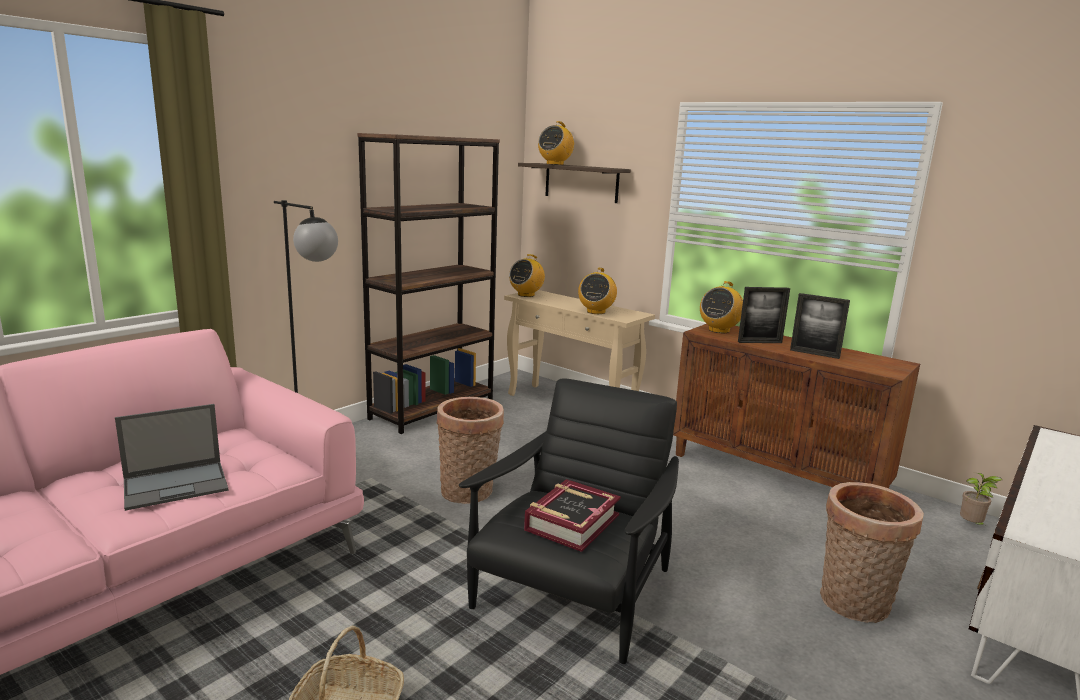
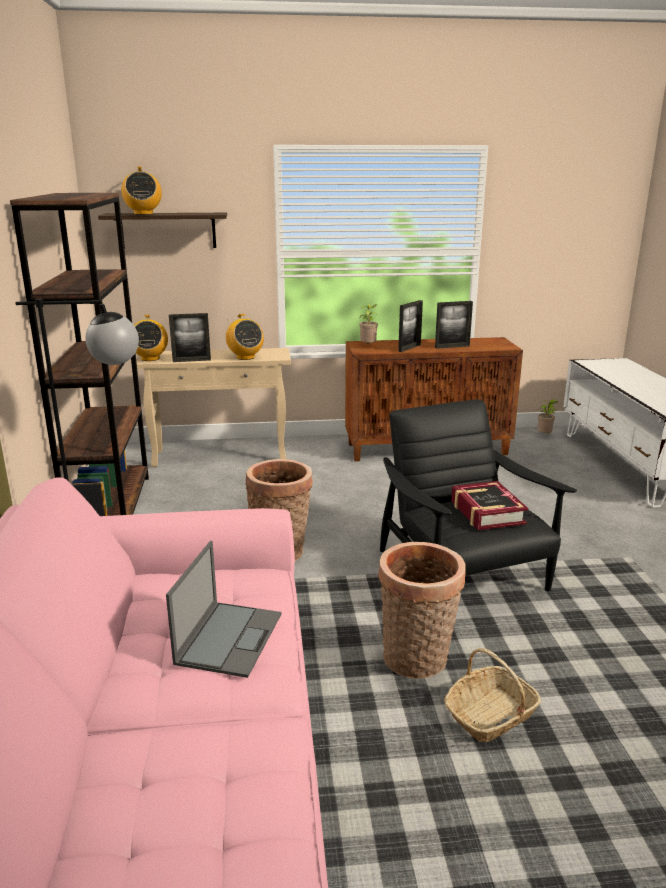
camera: 45 degrees left, 5 degrees up
radio [700,281,743,333] -> potted plant [359,304,378,344]
basket [820,482,924,623] -> basket moved to [378,542,466,679]
none -> picture frame [169,313,211,362]

